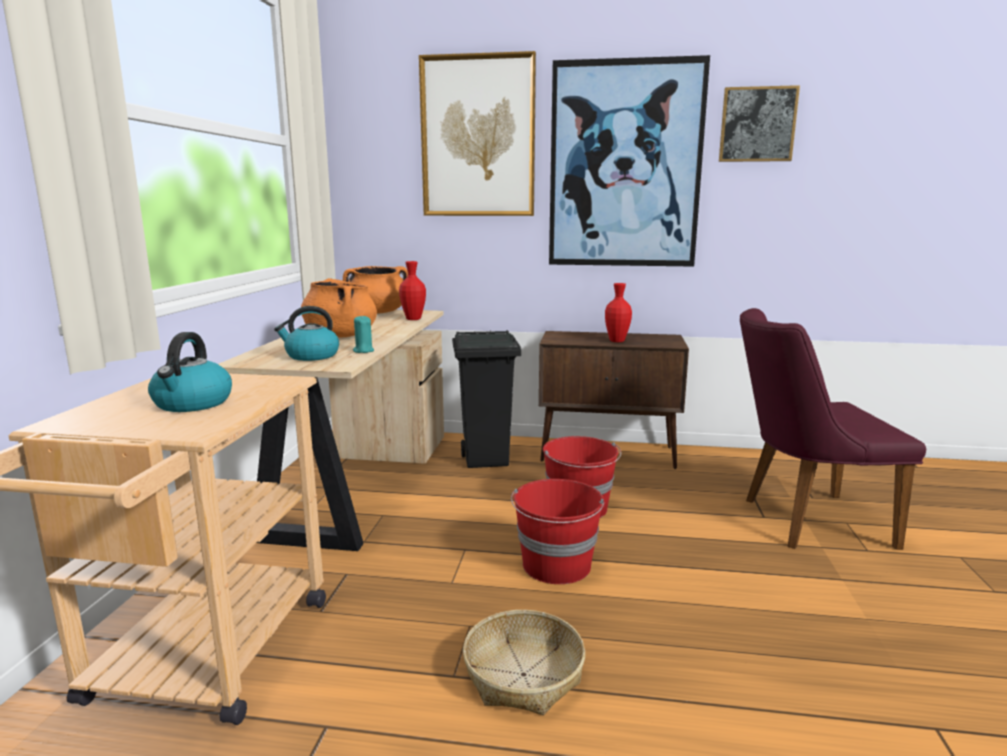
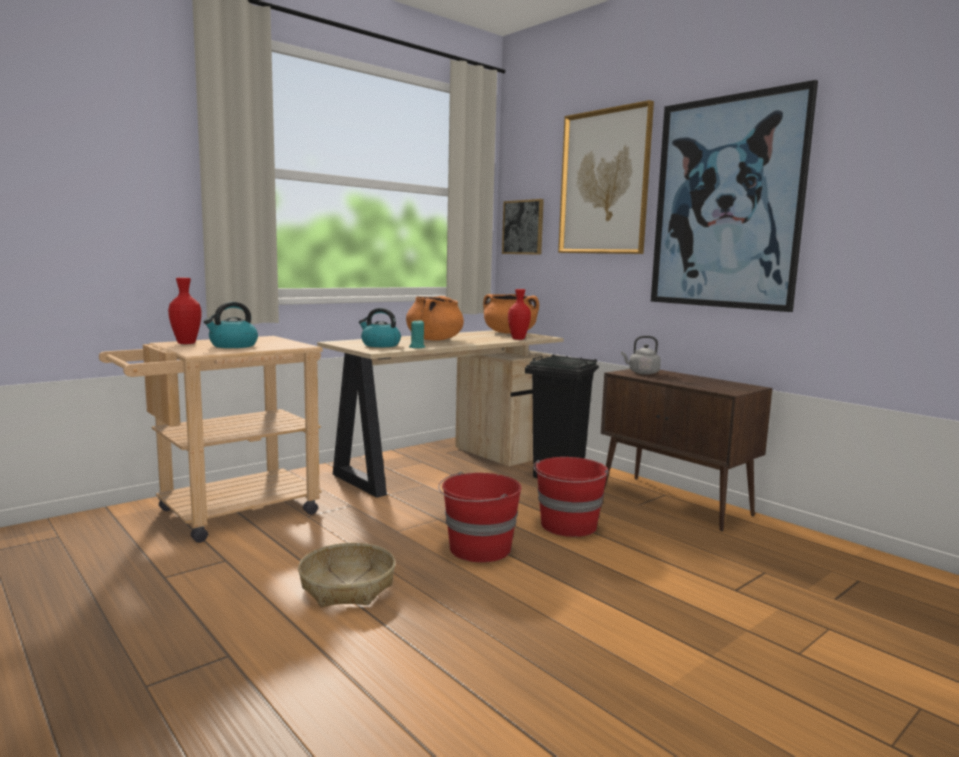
camera: 40 degrees right, 5 degrees down
red vase [605,283,632,342] -> red vase moved to [168,278,201,344]
picture [719,85,800,162] -> picture moved to [502,199,544,255]
purple chair [740,308,926,550] -> none
none -> grey kettle [621,336,661,375]

